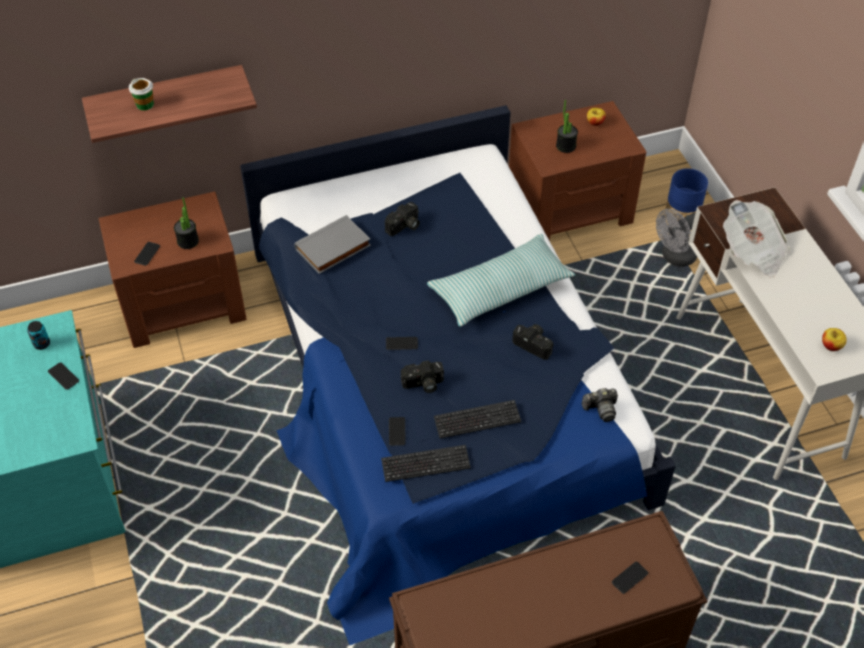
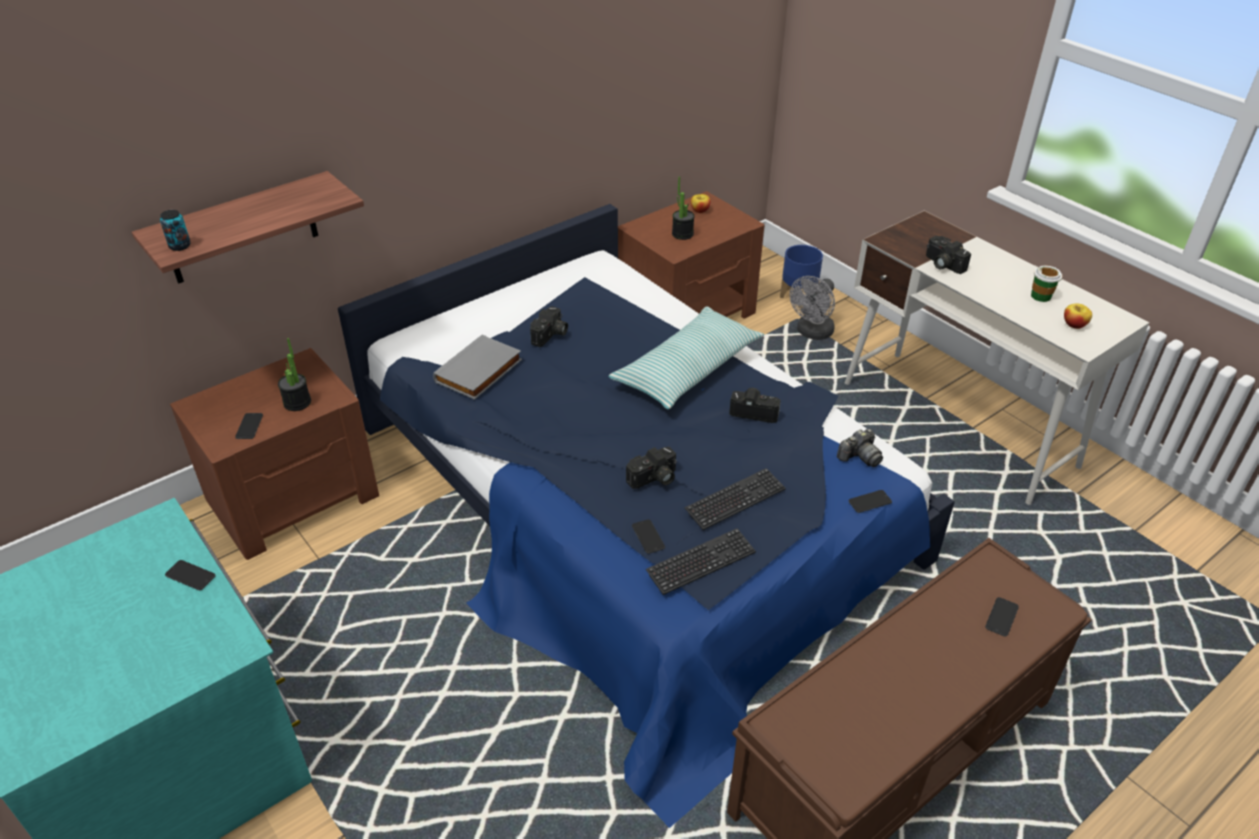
camera: 20 degrees left, 10 degrees down
can [27,321,50,350] -> can moved to [160,210,191,251]
cup [129,78,154,111] -> cup moved to [1031,265,1062,302]
phone [386,337,418,350] -> phone moved to [848,490,892,513]
newspaper [723,200,791,278] -> camera [926,236,971,274]

